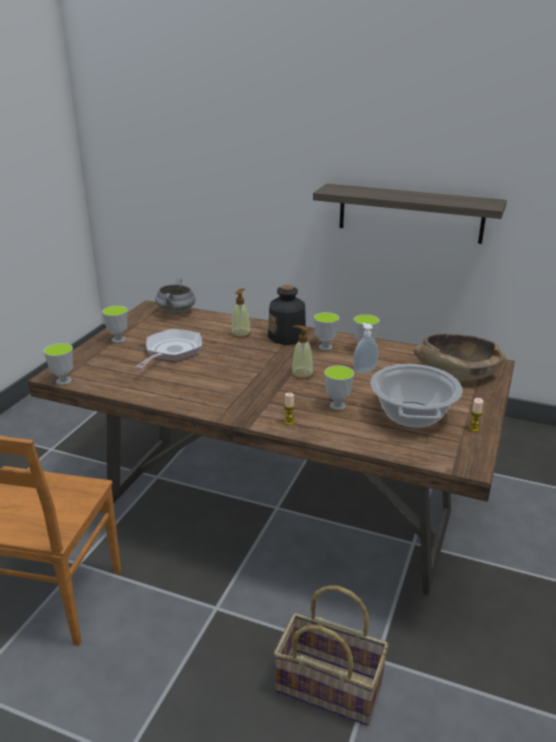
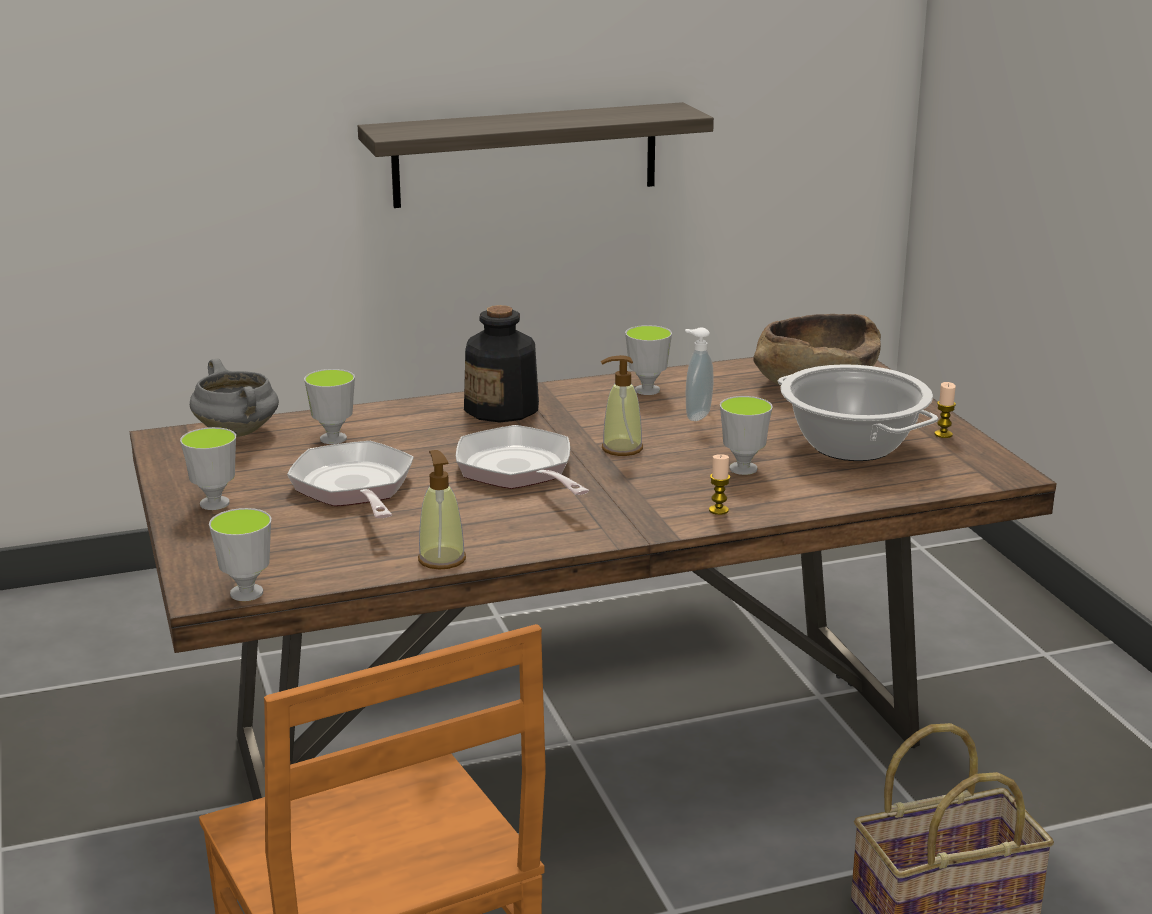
camera: 40 degrees left, 5 degrees down
soap dispenser [231,288,251,338] -> soap dispenser moved to [418,450,466,569]
cup [314,312,339,351] -> cup moved to [304,369,355,444]
none -> frying pan [456,425,590,495]

